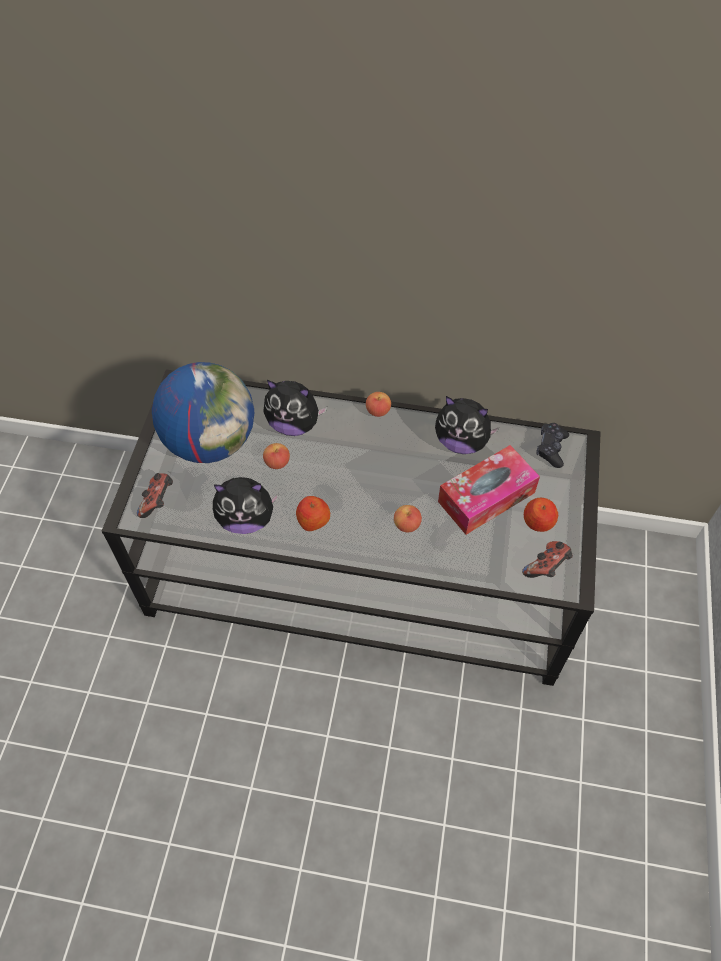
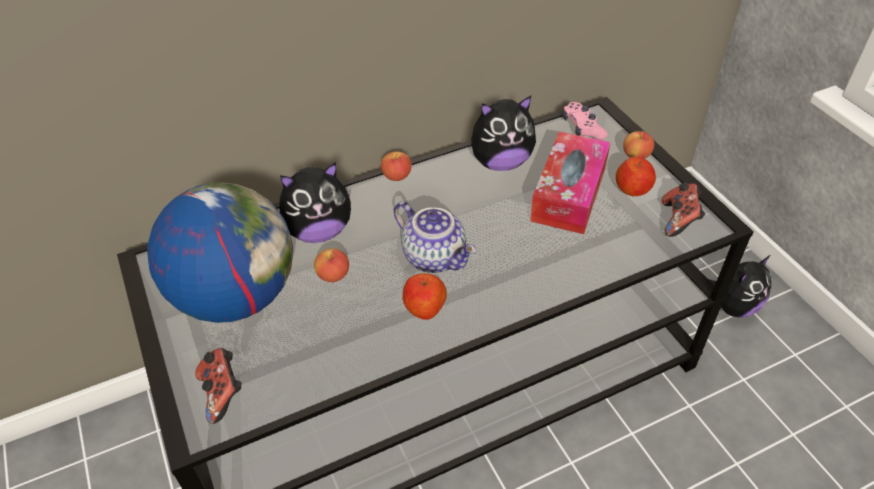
camera: 35 degrees left, 10 degrees down
plush toy [213,477,279,534] -> plush toy moved to [708,255,772,318]
apple [394,505,422,532] -> apple moved to [623,131,654,159]
black game controller [536,423,569,468] -> pink game controller [562,102,608,140]
none -> teapot [394,201,477,273]

